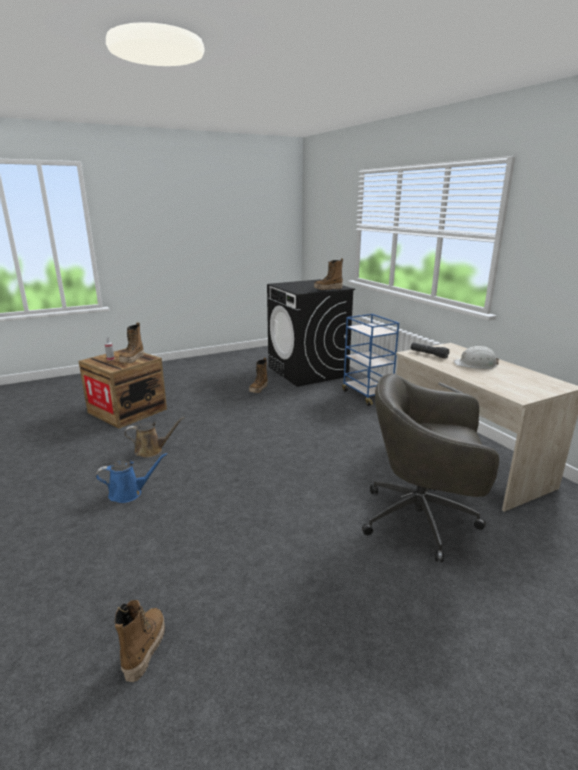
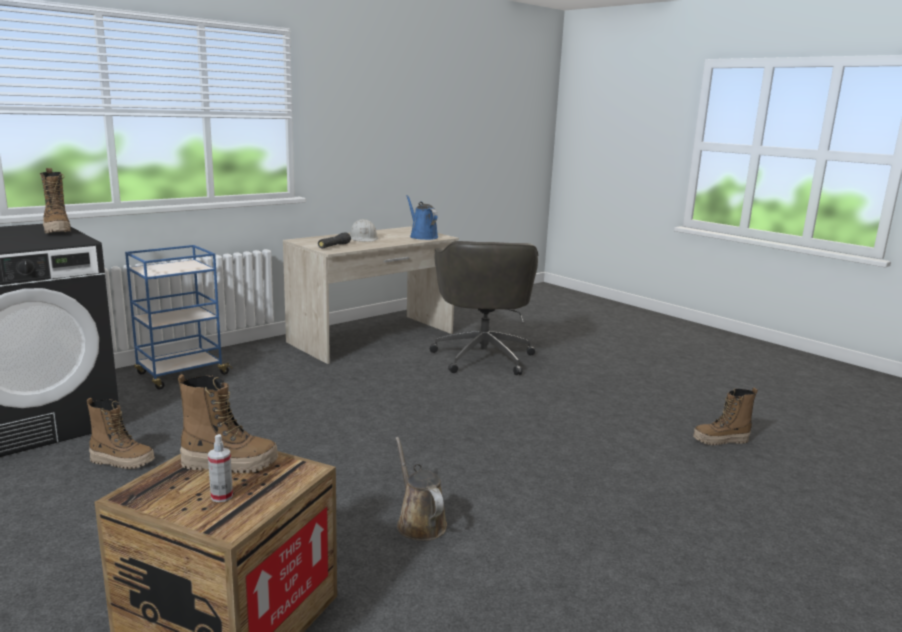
camera: 105 degrees left, 5 degrees down
blue watering can [96,453,167,503] -> blue watering can moved to [406,195,438,240]

